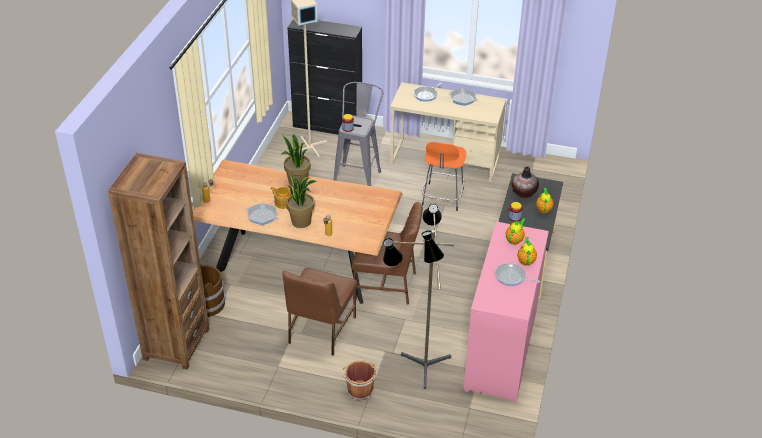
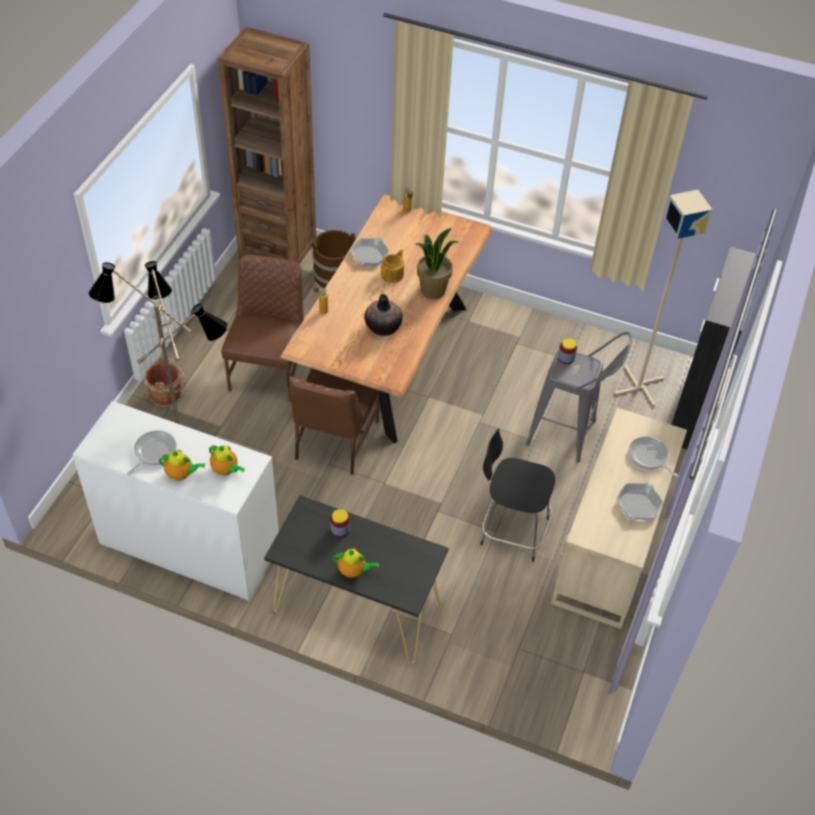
camera: 95 degrees right, 10 degrees up
brown chair [282,268,357,356] -> brown chair turned 75 degrees clockwise [221,255,304,402]
potted plant [286,173,317,228] -> none
orange stool [422,142,466,211] -> black stool [480,429,555,562]
pink dresser [463,222,549,402] -> white dresser [72,401,279,601]
vase [512,167,539,198] -> vase moved to [364,294,403,336]

